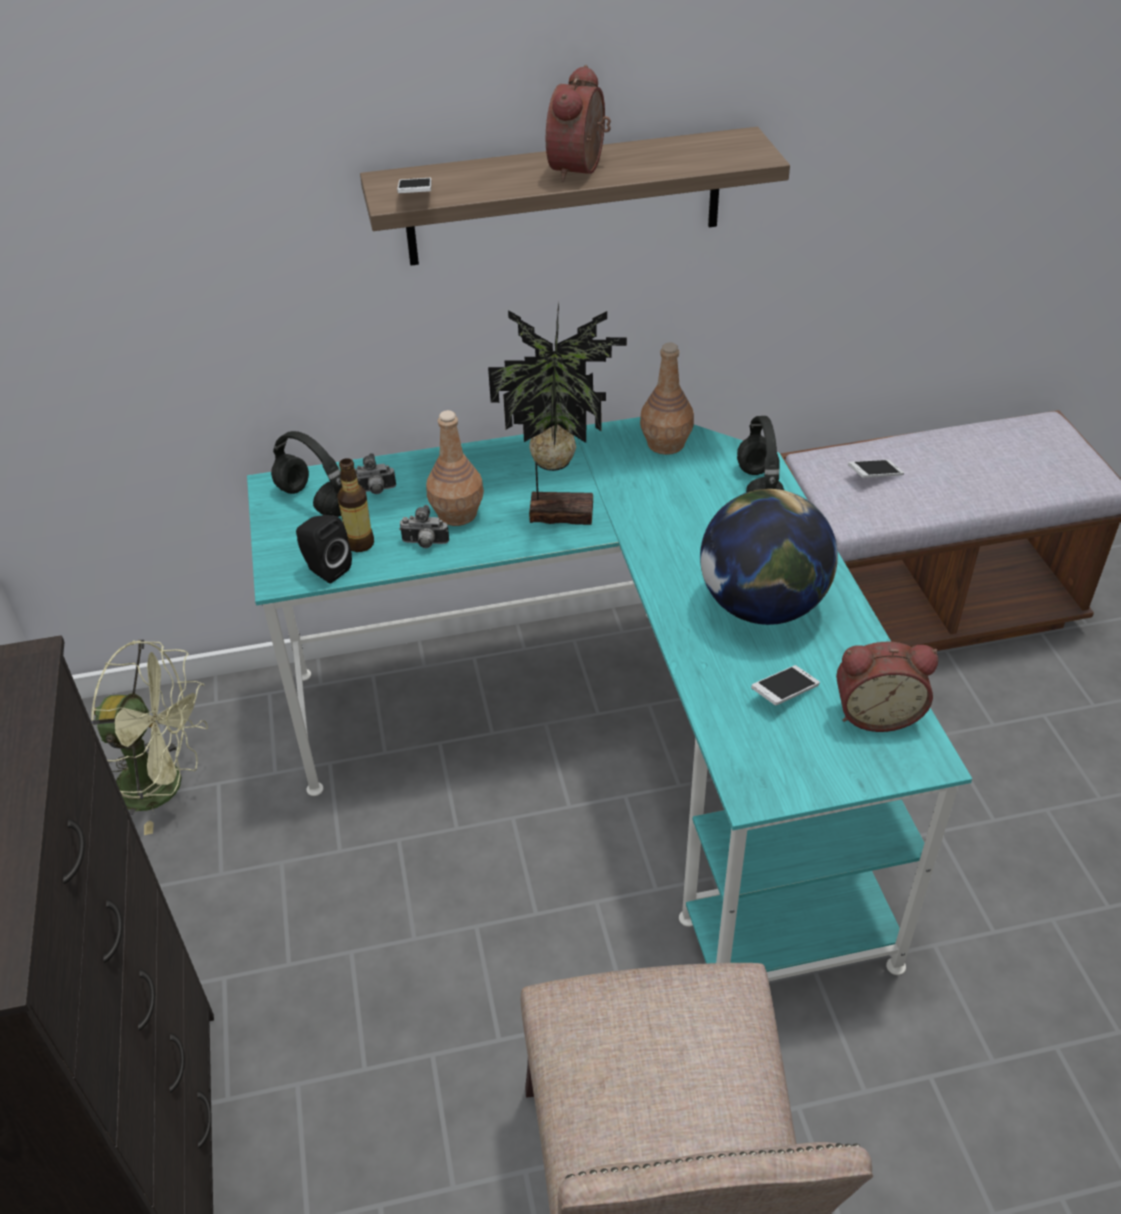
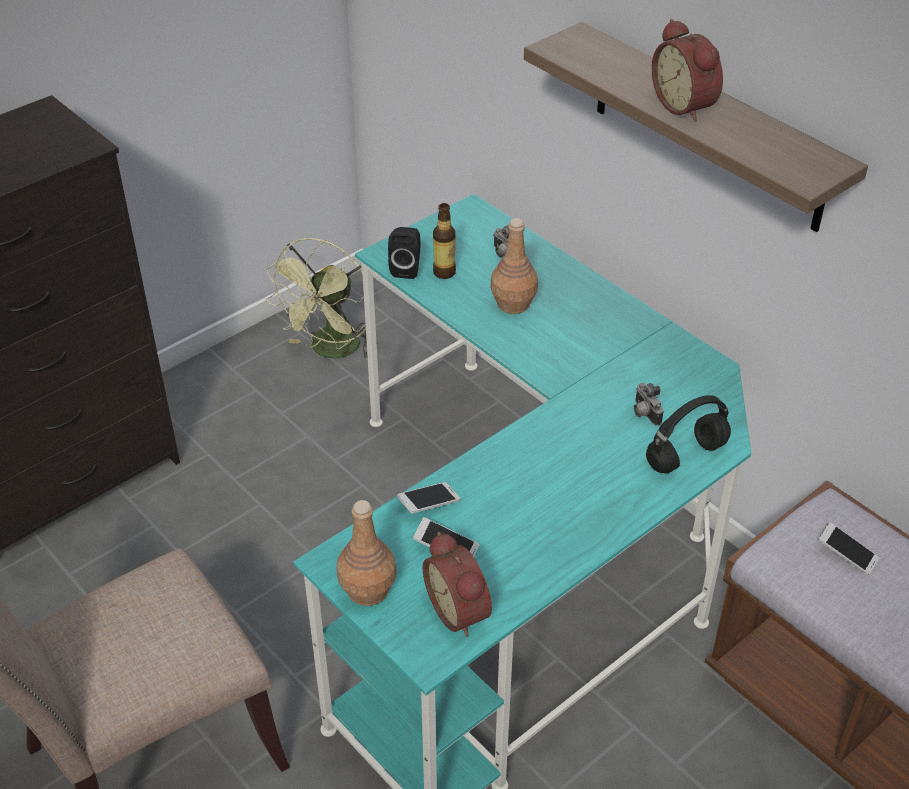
camera: 60 degrees right, 0 degrees up
green fan [91,640,208,835] -> green fan turned 45 degrees clockwise [266,238,378,359]
black headphones [271,431,342,517] -> none
phone [397,178,432,193] -> phone moved to [397,482,461,514]
camera [399,505,449,548] -> camera moved to [634,383,664,426]
potted plant [488,303,627,525] -> none
alarm clock [546,65,611,182] -> alarm clock turned 105 degrees counterclockwise [652,19,723,122]
brown bottle [640,342,694,455] -> brown bottle moved to [337,500,397,606]
globe [700,489,838,625] -> none

